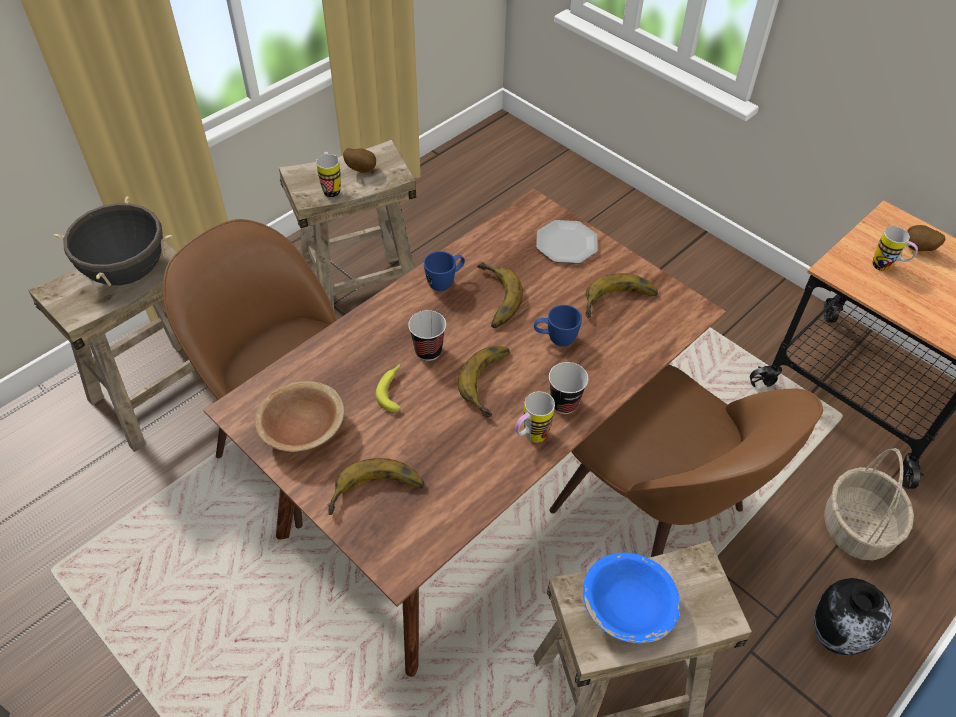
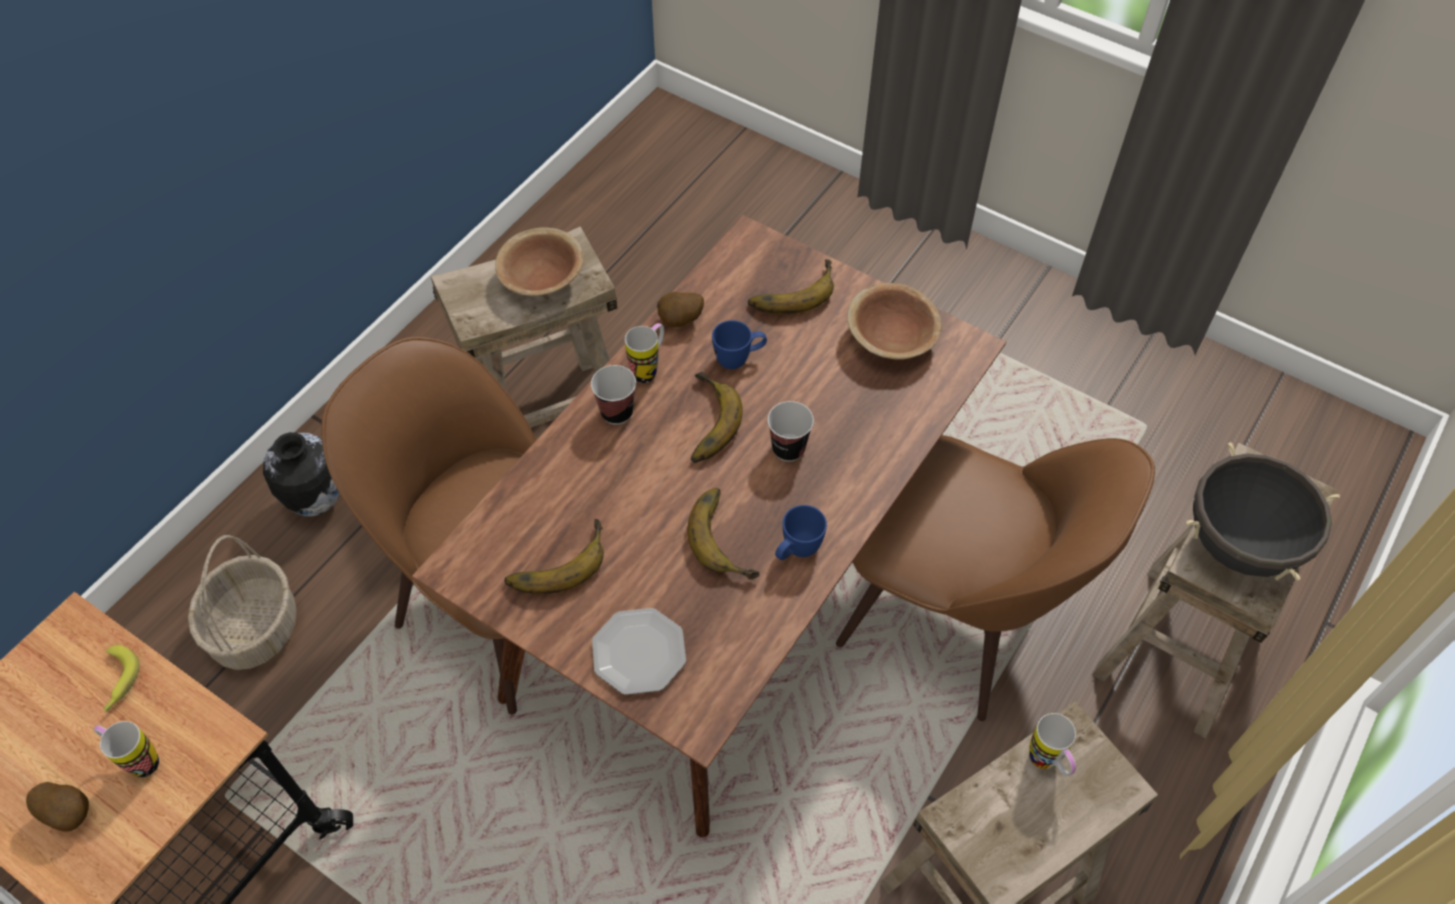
camera: 170 degrees right, 5 degrees up
potato [343,148,376,173] -> potato moved to [657,292,704,327]
banana [375,364,401,412] -> banana moved to [104,645,140,712]
blue mug [534,305,582,346] -> blue mug moved to [712,320,767,369]
blue bowl [583,553,680,643] -> brown bowl [495,227,583,296]

